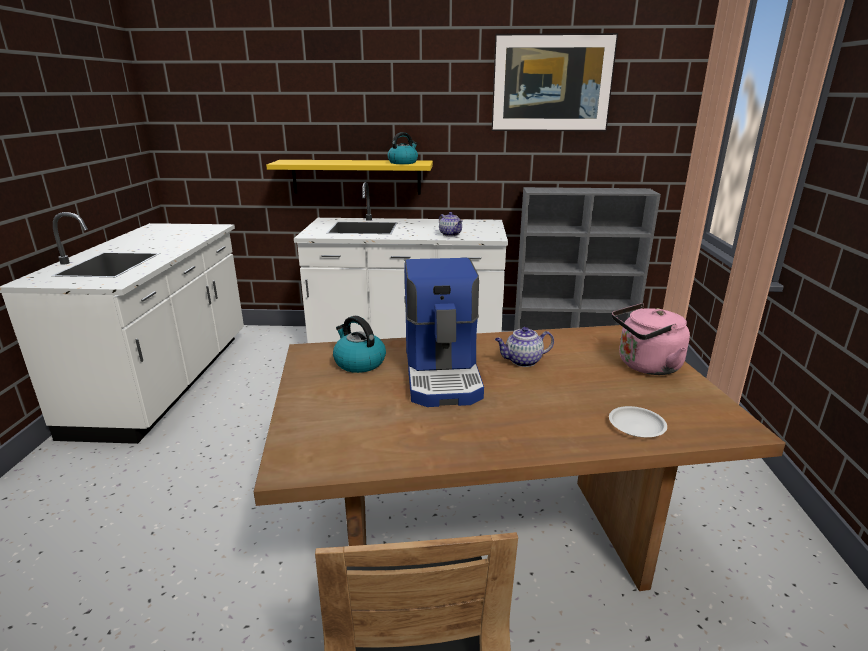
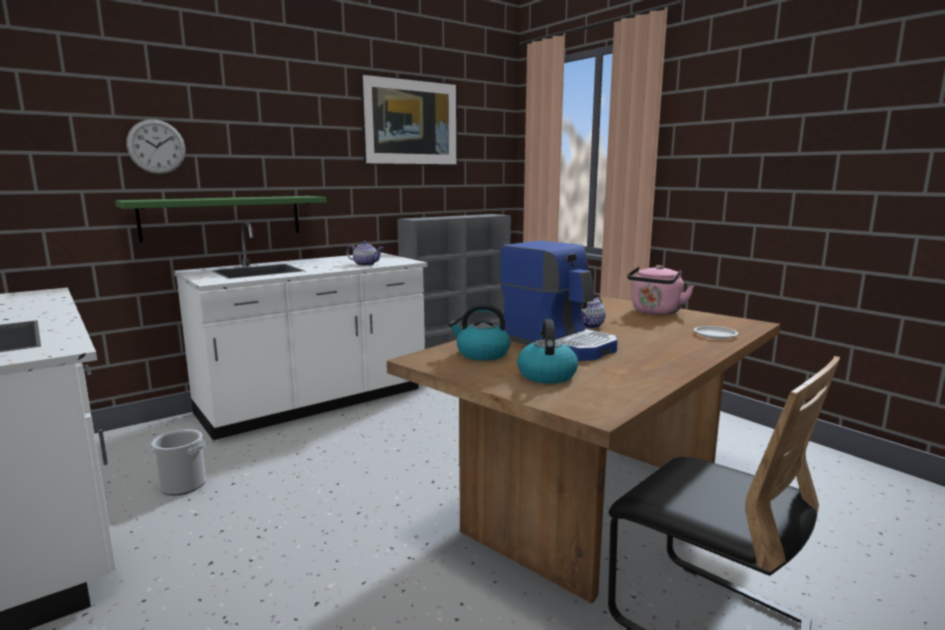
camera: 40 degrees left, 10 degrees down
yellow shelf [266,160,433,195] -> green shelf [115,196,327,242]
kettle [387,132,418,164] -> kettle moved to [517,319,578,383]
none -> wall clock [126,119,185,174]
none -> bucket [150,429,206,495]

